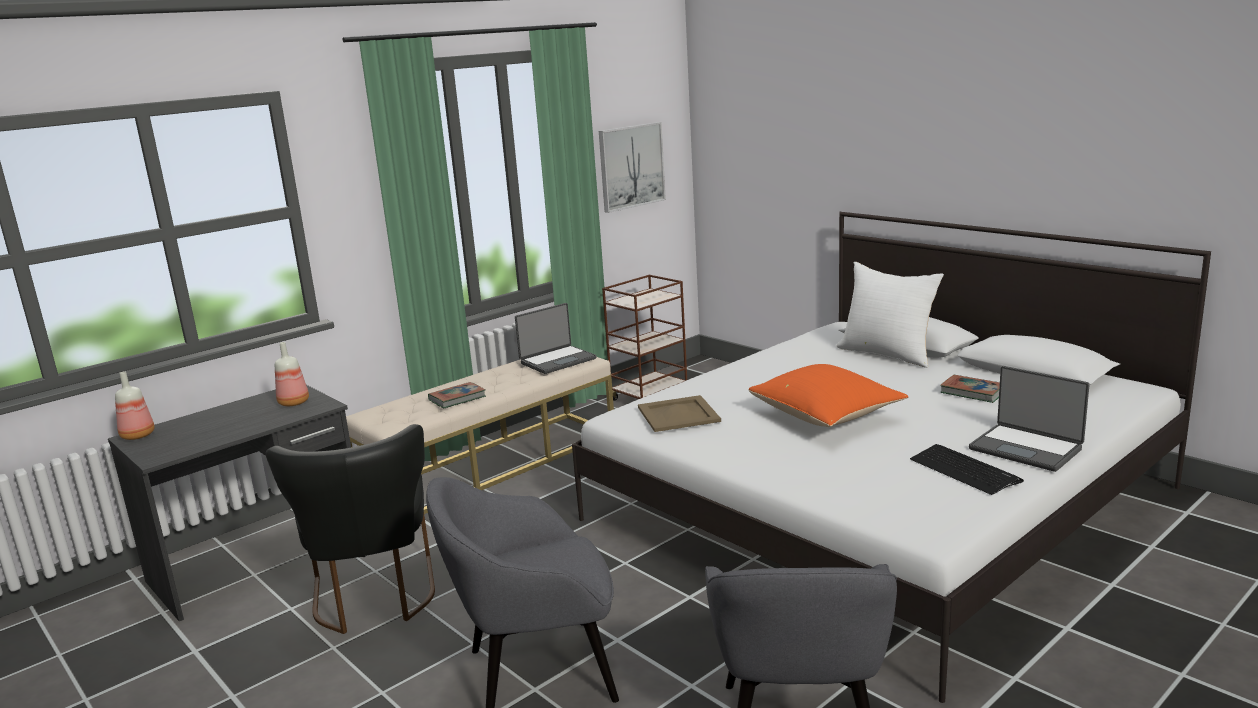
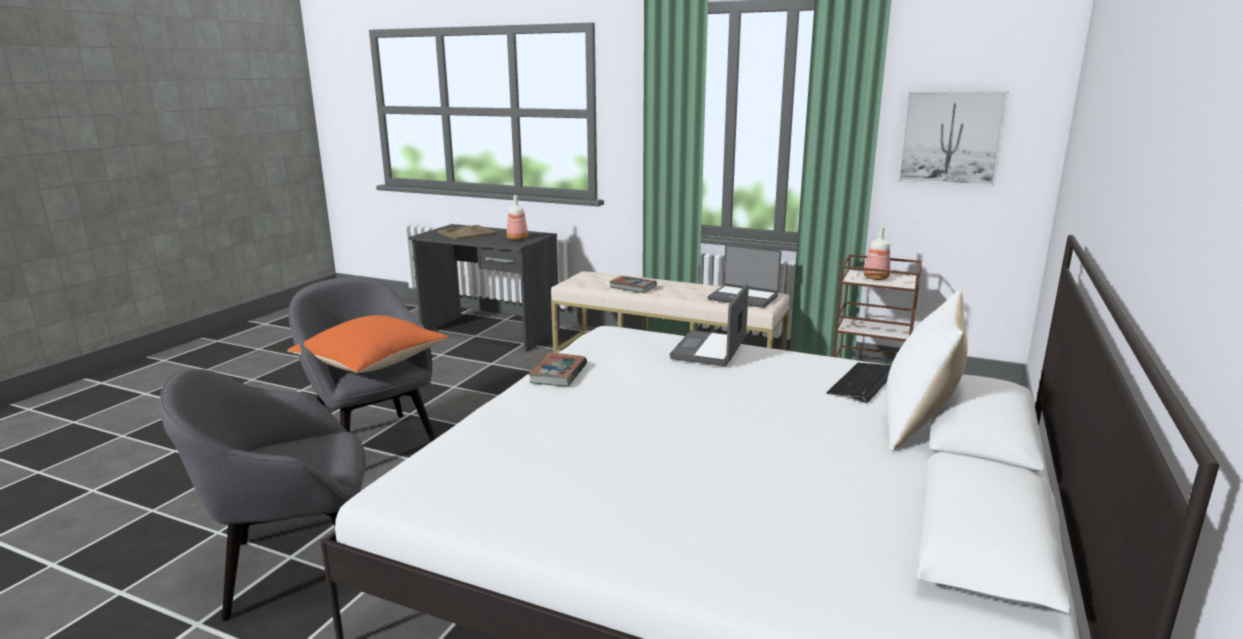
camera: 65 degrees right, 0 degrees up
bottle [115,371,155,440] -> bottle moved to [864,227,890,280]
black chair [266,424,435,634] -> none
beige tray [638,395,721,432] -> beige tray moved to [437,225,498,240]
orange pillow [749,364,908,427] -> orange pillow moved to [287,315,449,373]
keyboard [910,444,1024,495] -> keyboard moved to [826,363,891,403]
book [940,375,1000,403] -> book moved to [528,353,587,386]
laptop [969,366,1089,472] -> laptop moved to [670,284,749,366]

